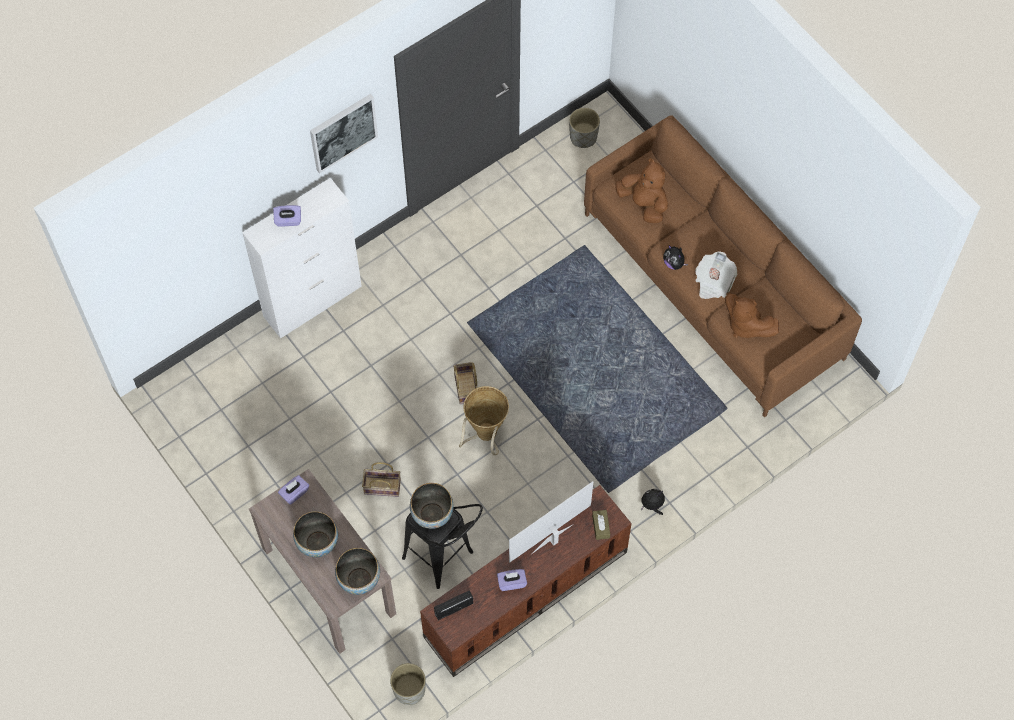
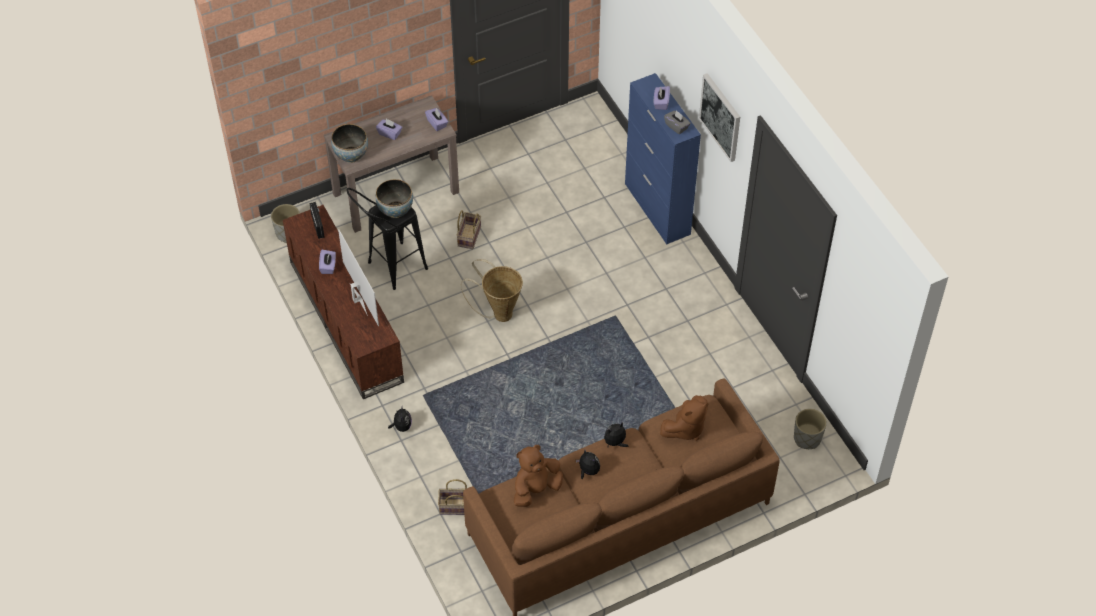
camera: 100 degrees right, 10 degrees down
white cabinet [242,178,362,339] -> blue cabinet [625,73,701,244]
bowl [293,511,338,557] -> purple tissue box [376,119,402,140]
basket [453,362,477,404] -> basket moved to [438,479,467,515]
brown tissue box [592,510,610,540] -> none
newspaper [695,251,738,299] -> plush toy [576,450,600,479]
none -> grey tissue box [664,110,691,134]

